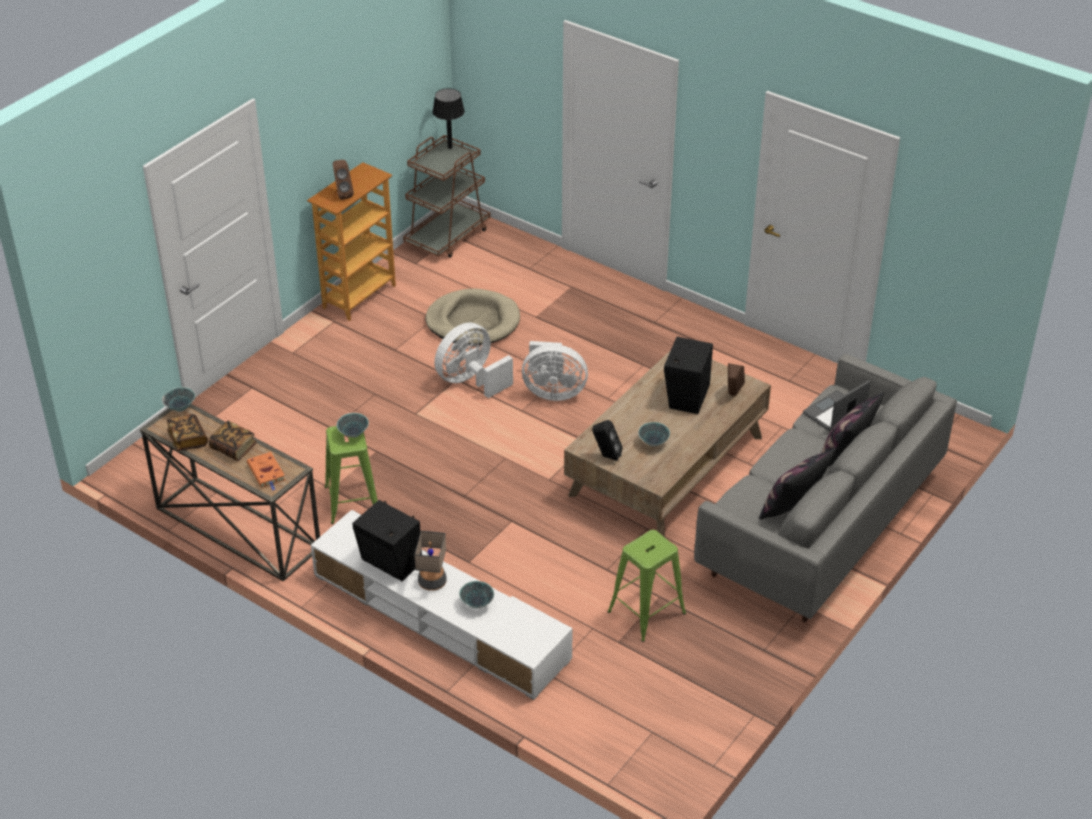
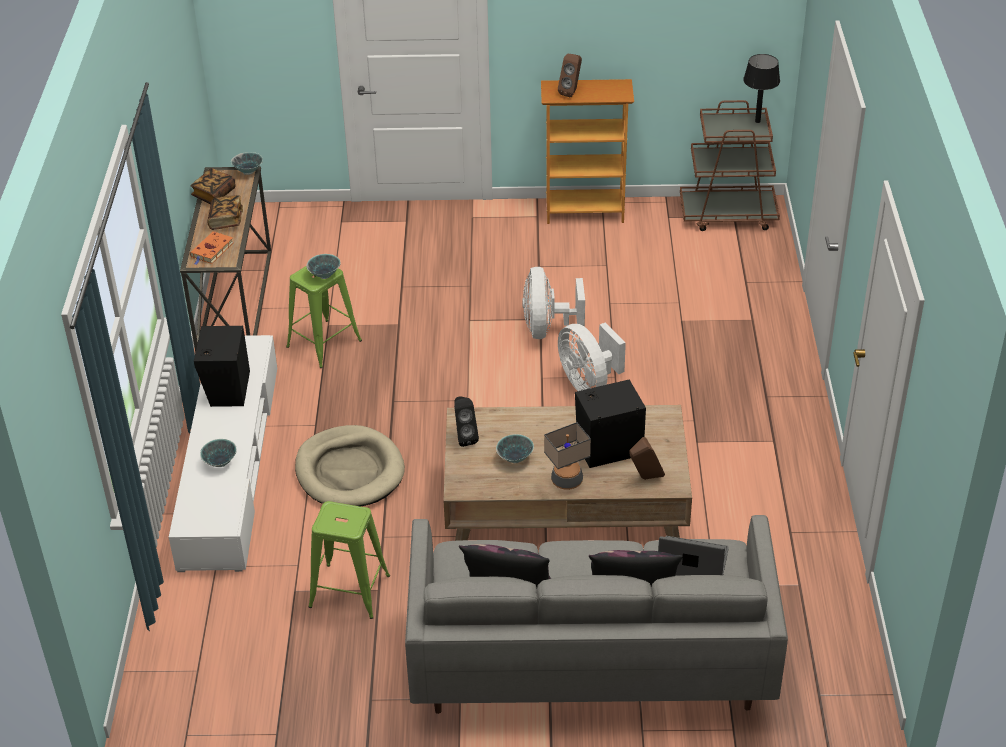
camera: 55 degrees right, 0 degrees up
table lamp [415,531,447,591] -> table lamp moved to [544,422,591,490]
beige dog bed [425,289,520,346] -> beige dog bed moved to [295,425,405,507]
white fan [435,322,513,398] -> white fan turned 105 degrees counterclockwise [522,267,585,339]

